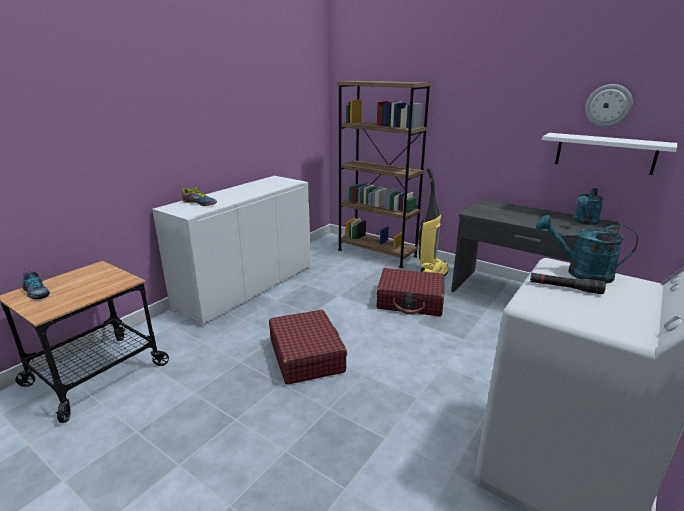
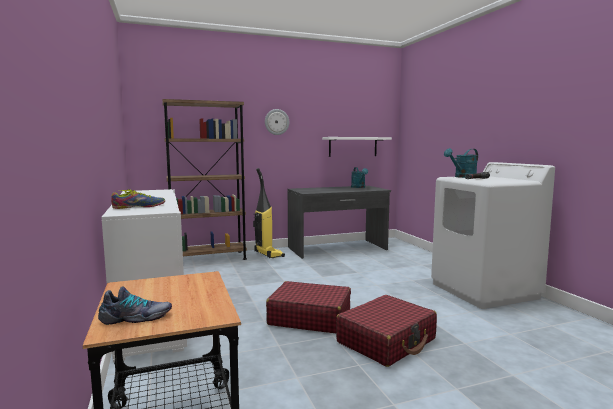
camera: 55 degrees left, 15 degrees down
red suitcase [377,268,444,316] -> red suitcase moved to [336,295,437,367]
wall clock [585,84,633,127] -> wall clock moved to [265,109,289,135]

